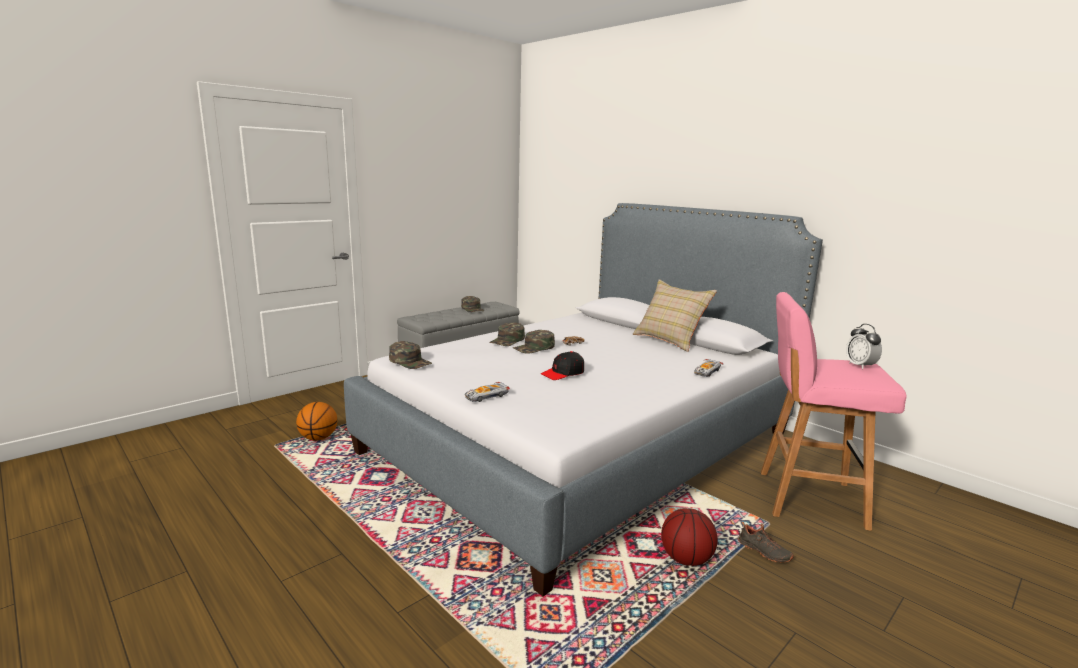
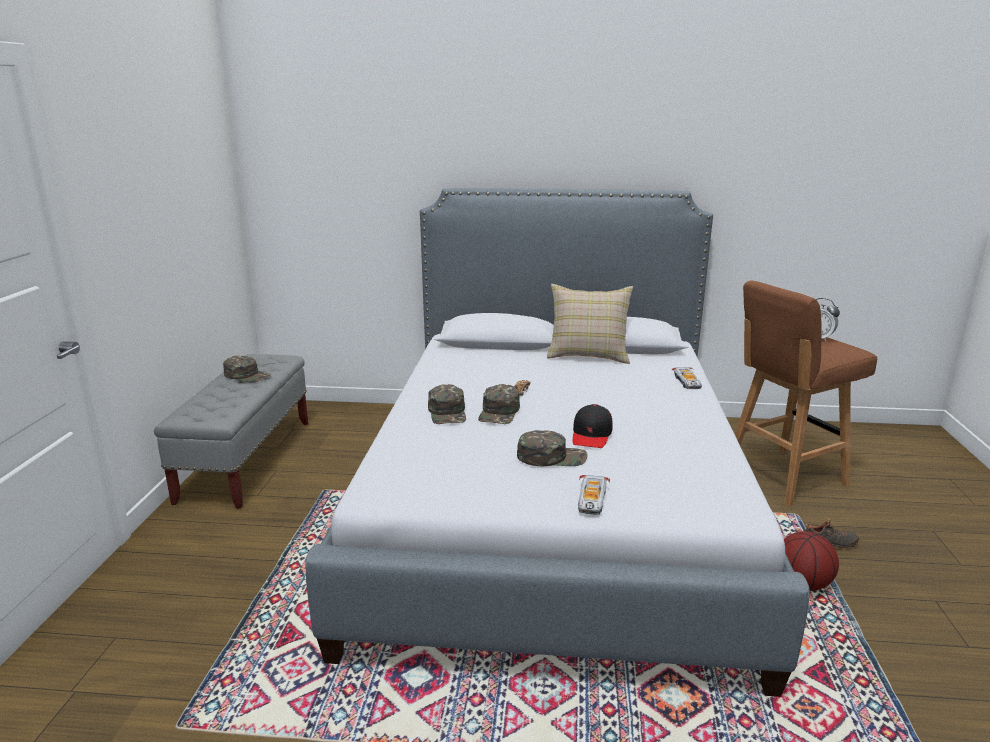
camera: 40 degrees left, 5 degrees up
basketball [296,402,337,441] -> none
green cap [389,341,432,369] -> green cap moved to [517,430,588,466]
pink stool [761,292,907,531] -> brown stool [735,280,877,506]

